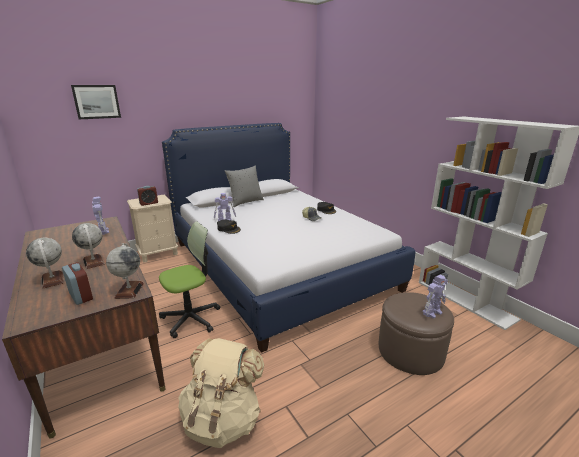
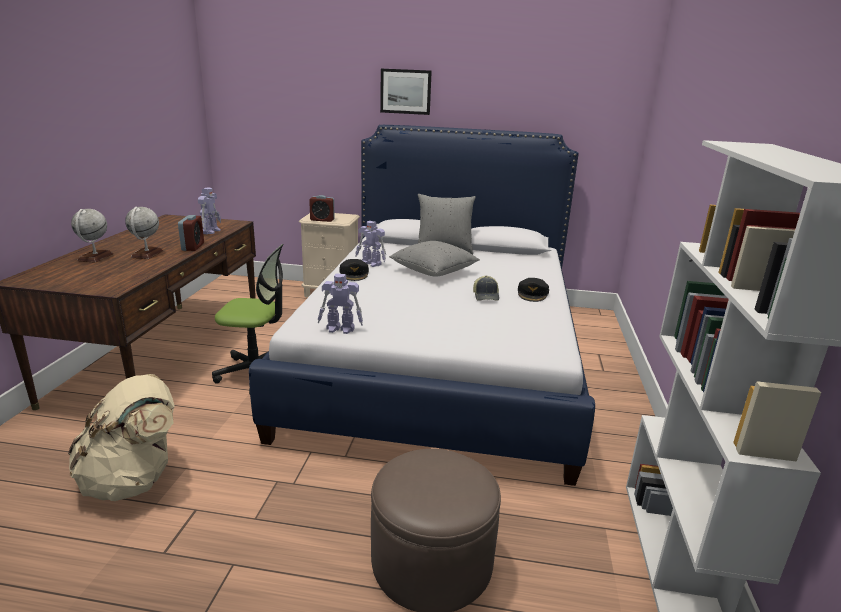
camera: 40 degrees right, 0 degrees up
alarm clock [62,262,93,305] -> alarm clock moved to [178,215,204,251]
picture [71,85,121,119] -> picture moved to [380,69,432,115]
globe [106,243,144,299] -> none
toy robot [422,274,448,318] -> toy robot moved to [318,273,363,334]
none -> grey pillow [389,241,480,277]

